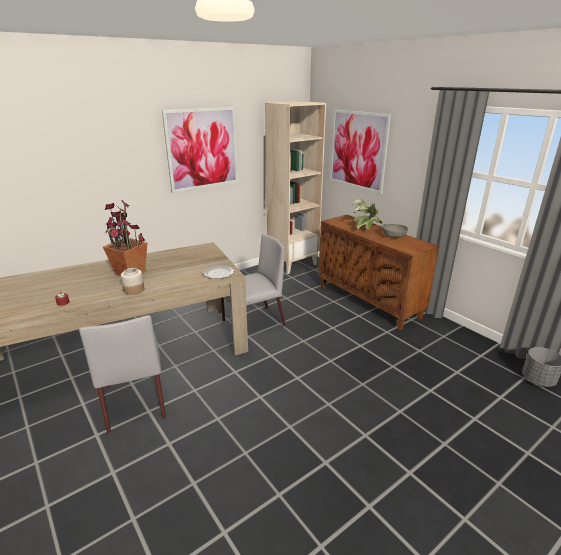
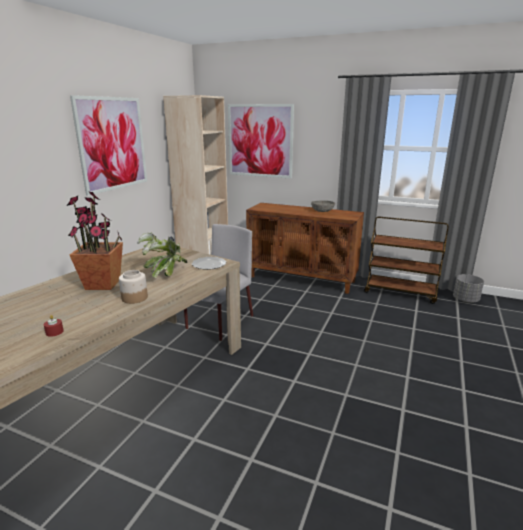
camera: 30 degrees left, 5 degrees down
grey chair [79,315,166,433] -> none
potted plant [352,199,382,230] -> potted plant moved to [137,232,187,278]
none -> brown cart [364,217,448,304]

